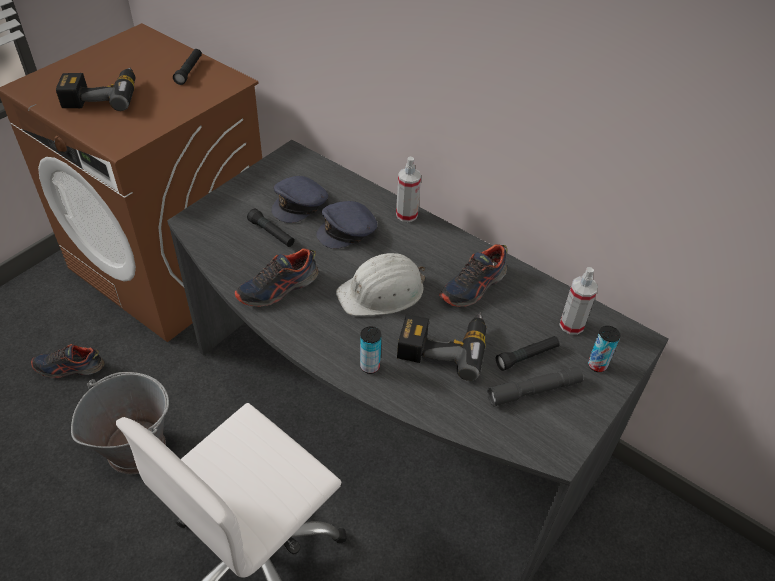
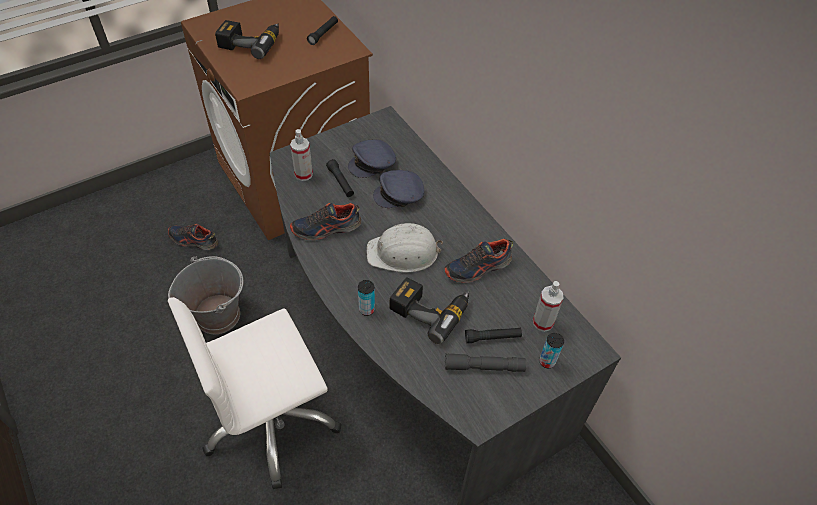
camera: 20 degrees right, 5 degrees up
spray bottle [396,157,421,222] -> spray bottle moved to [290,129,313,181]

